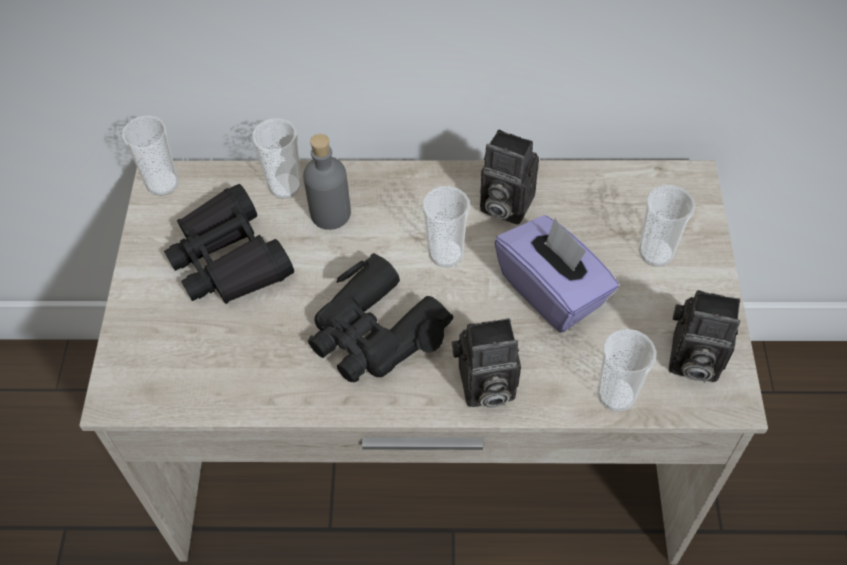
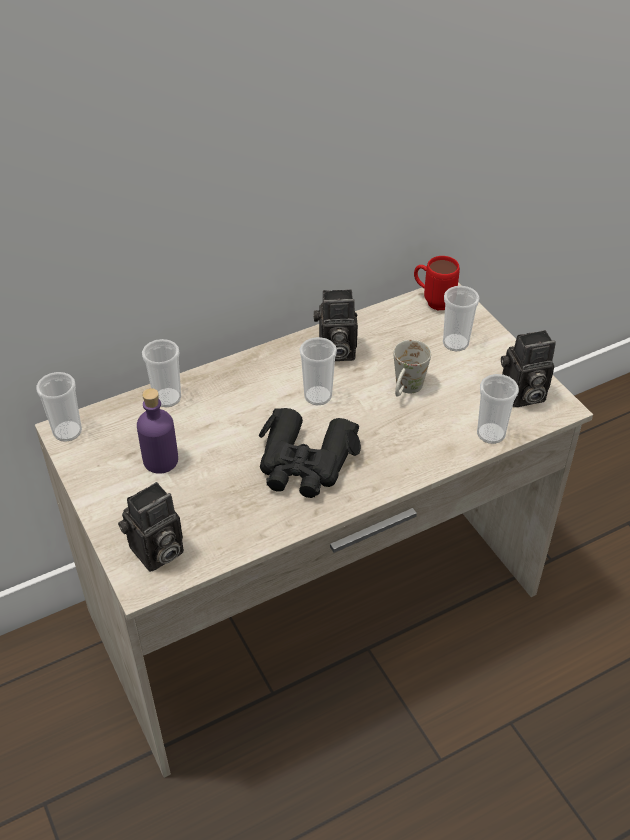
camera: 30 degrees left, 10 degrees down
black binoculars [164,184,294,304] -> purple bottle [137,388,178,474]
grey bottle [303,134,351,230] -> none
camera [452,318,521,408] -> camera moved to [118,482,184,572]
purple tissue box [494,215,619,332] -> white mug [393,340,431,397]
none -> red mug [414,256,460,311]

